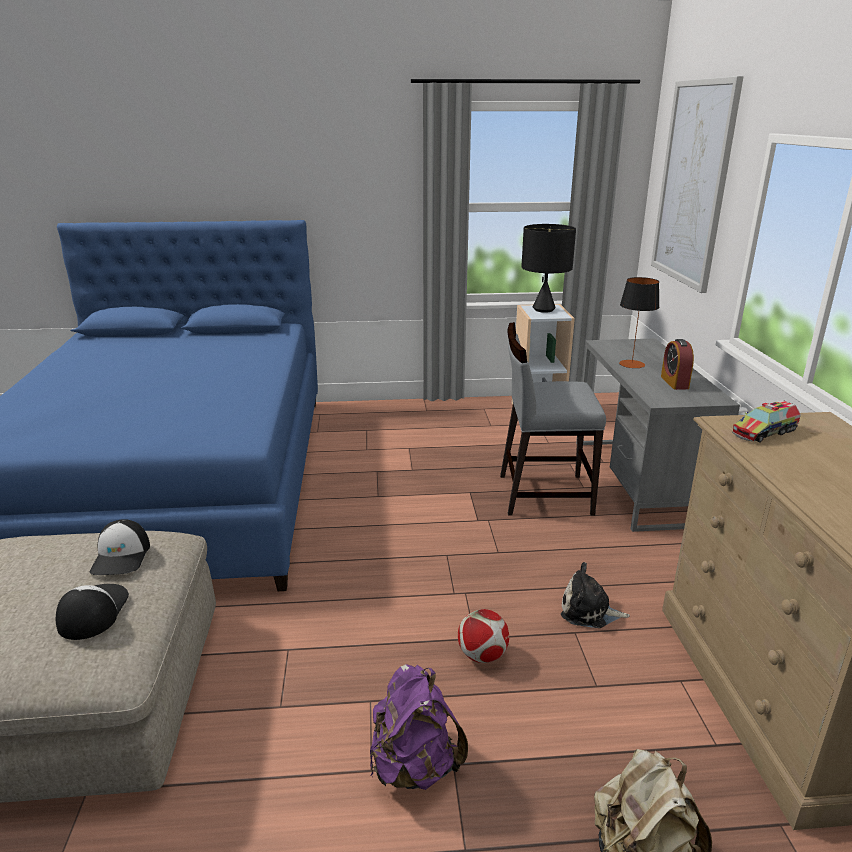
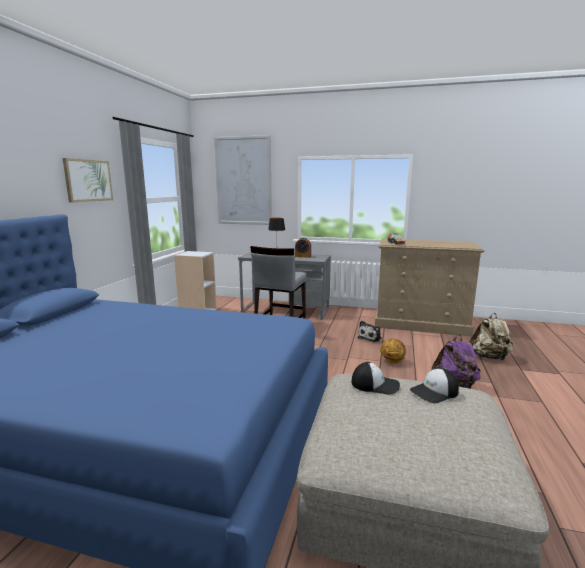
camera: 70 degrees left, 10 degrees down
cap [56,584,129,640] -> cap turned 45 degrees counterclockwise [410,367,459,403]
football [458,609,509,663] -> basketball [380,338,406,364]
black table lamp [521,224,576,313] -> none
none -> picture [63,158,113,202]

